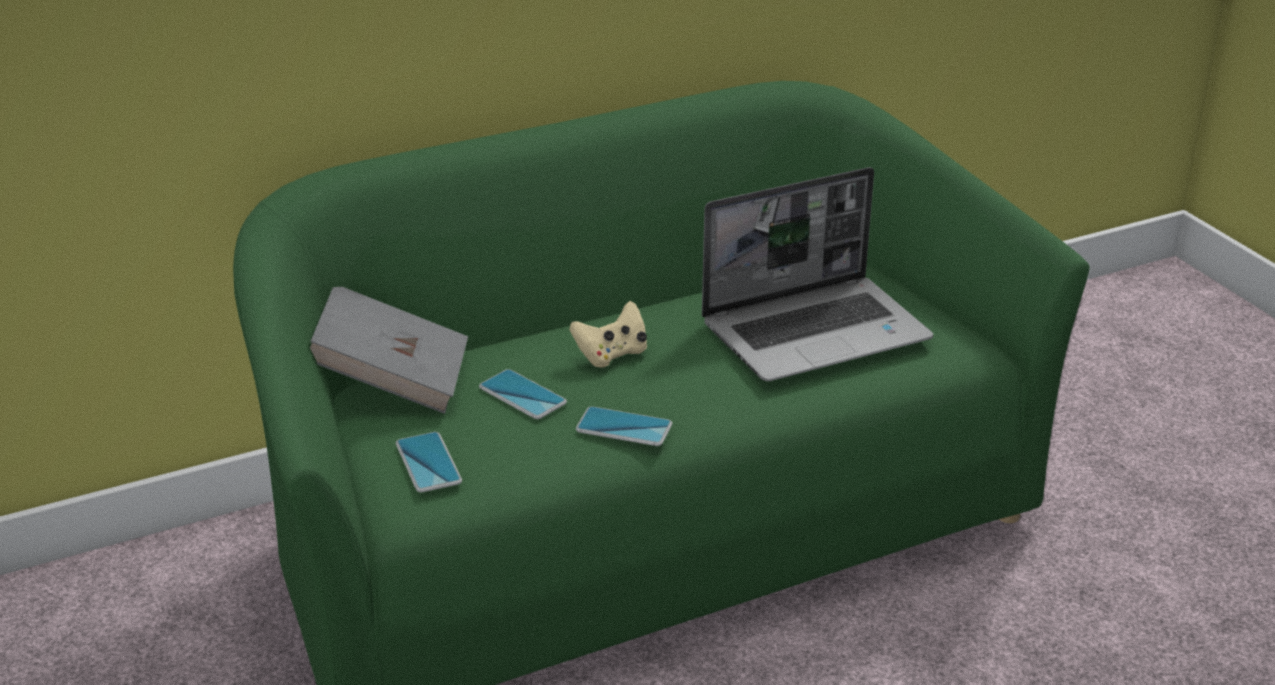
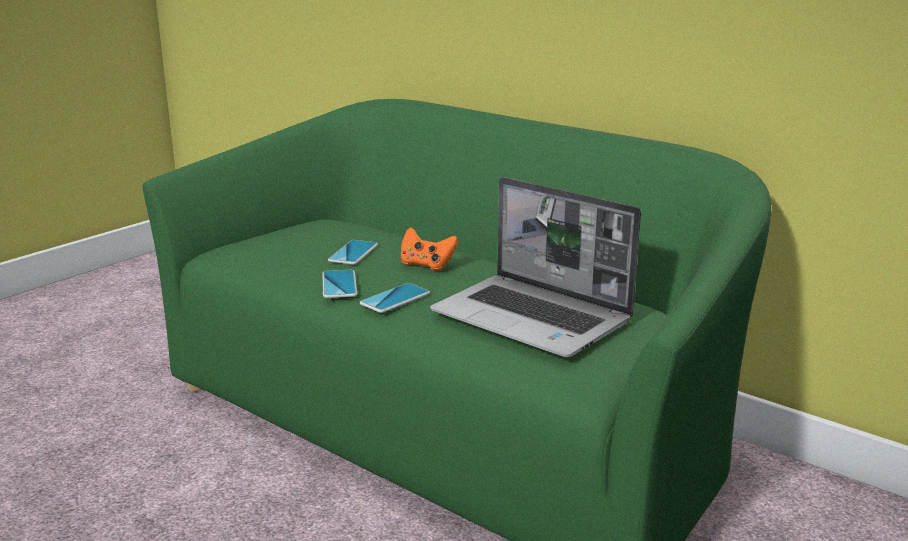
camera: 65 degrees right, 10 degrees down
grey book [310,287,468,414] -> none
phone [396,432,462,492] -> phone moved to [360,283,430,313]
beige game controller [569,301,647,368] -> orange game controller [400,227,459,271]

